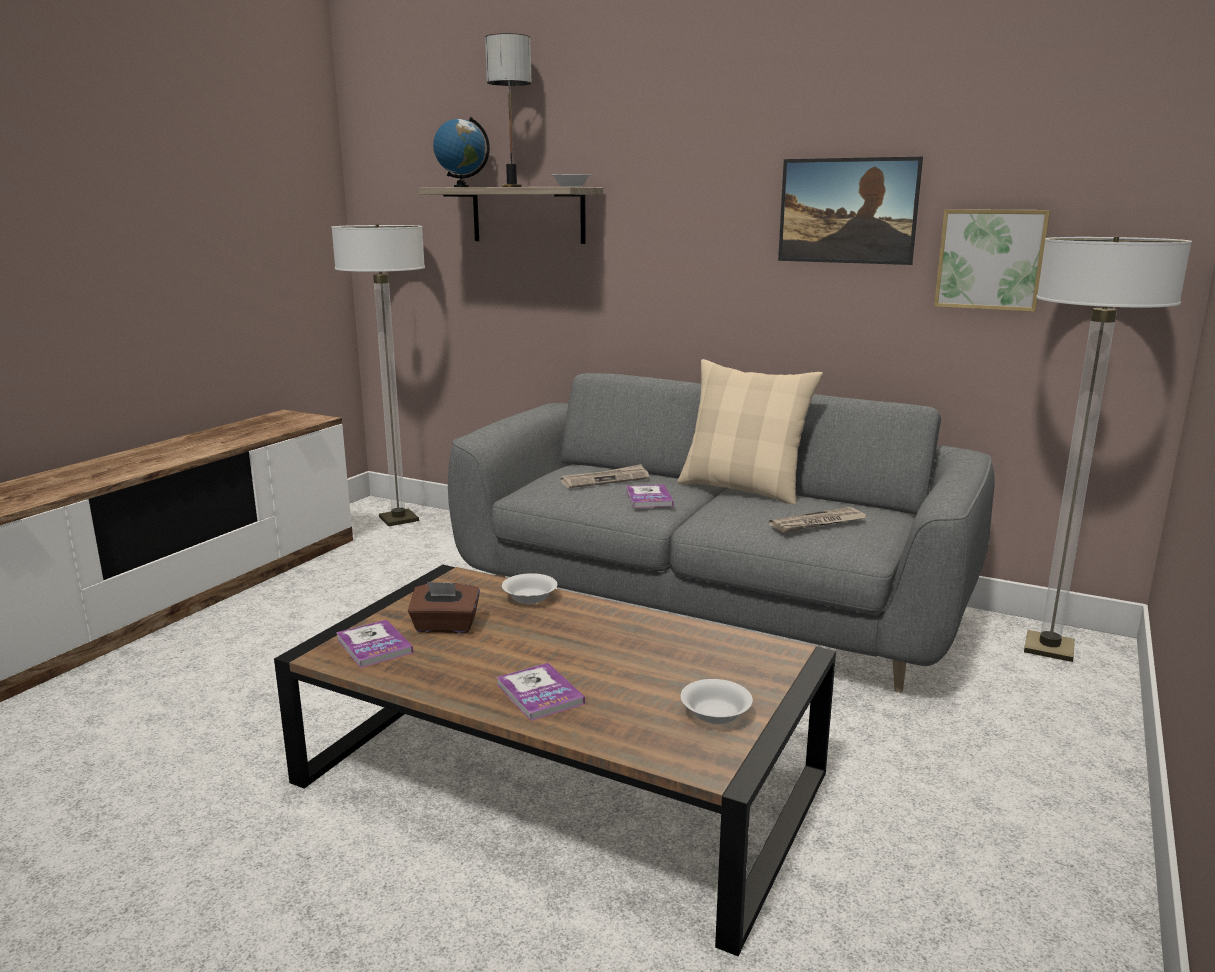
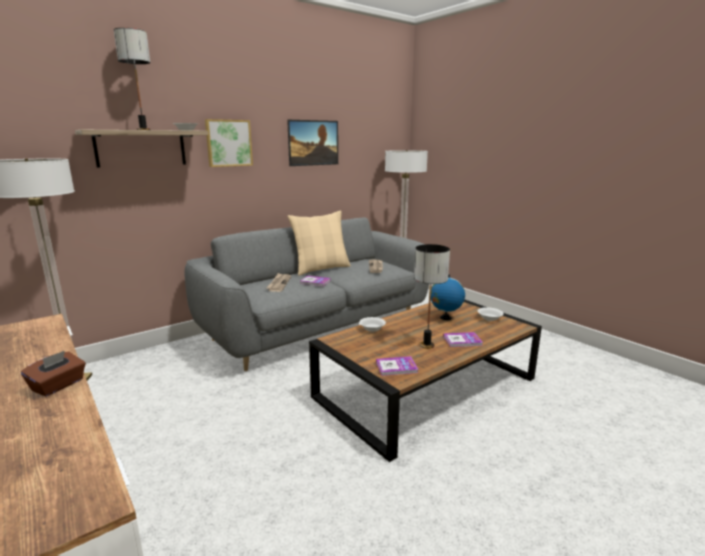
camera: 65 degrees left, 0 degrees up
brown tissue box [408,582,480,633] -> brown tissue box moved to [21,351,86,397]
globe [433,117,490,187] -> globe moved to [431,275,465,320]
picture [934,209,1050,312] -> picture moved to [205,119,253,167]
none -> table lamp [414,244,450,349]

